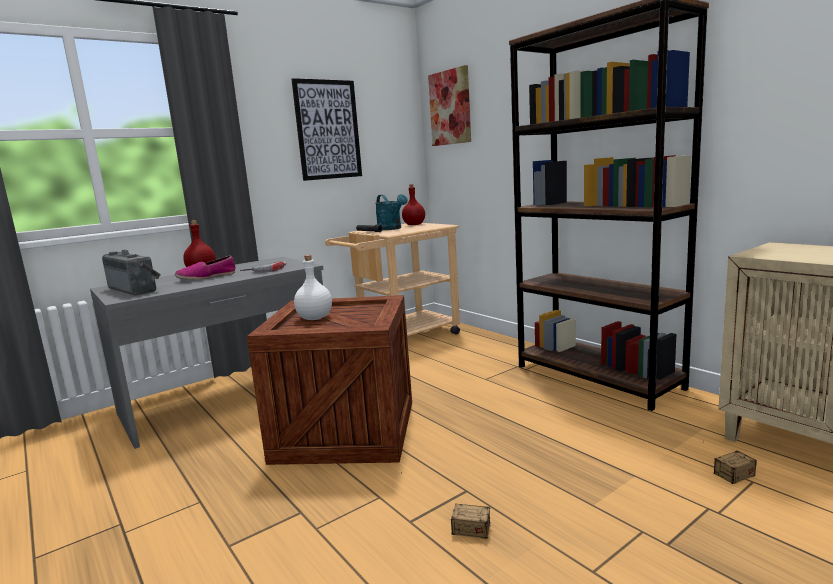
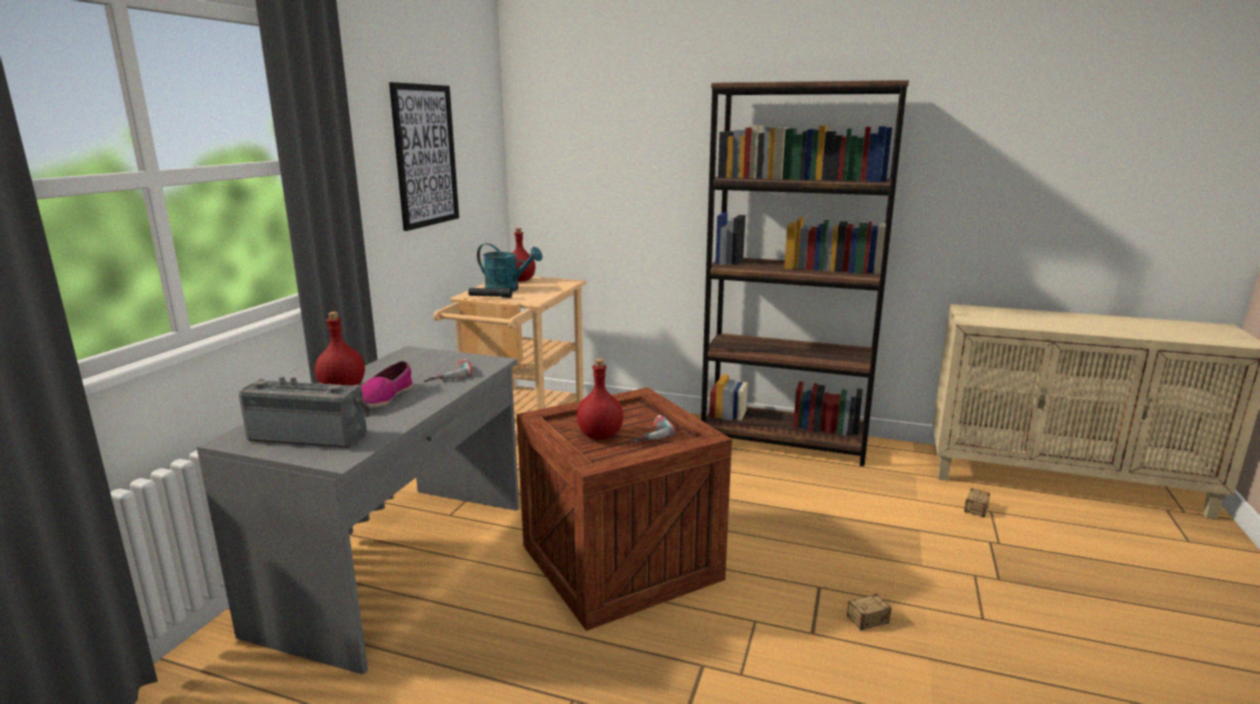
camera: 35 degrees left, 5 degrees up
white bottle [294,255,332,320] -> red bottle [577,359,623,440]
picture [428,65,471,146] -> none
none -> power drill [631,415,676,444]

